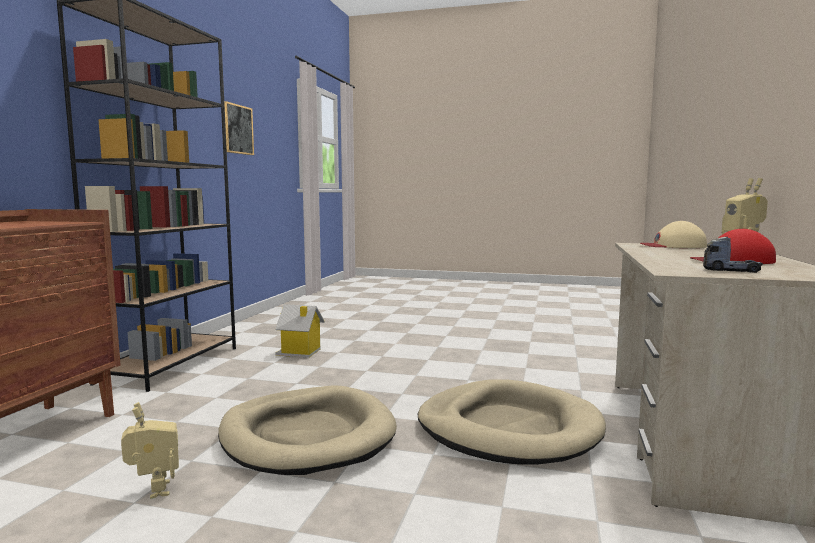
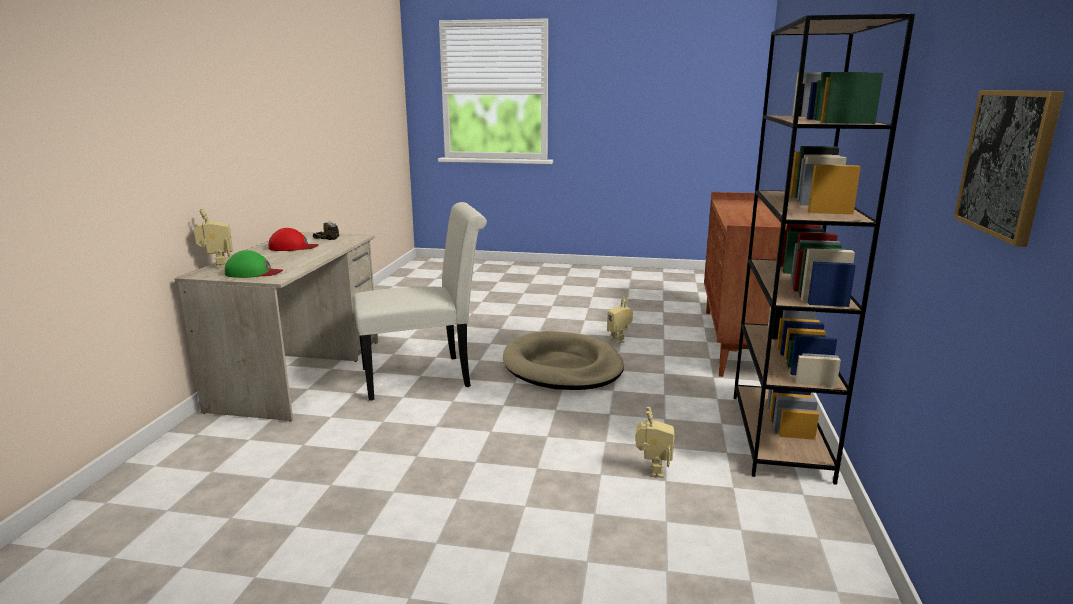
camera: 175 degrees right, 10 degrees up
toy house [275,304,325,358] -> toy robot [635,407,675,478]
beige dog bed [418,380,606,465] -> white chair [352,202,487,400]
beige cap [640,221,707,248] -> green cap [225,250,283,278]

